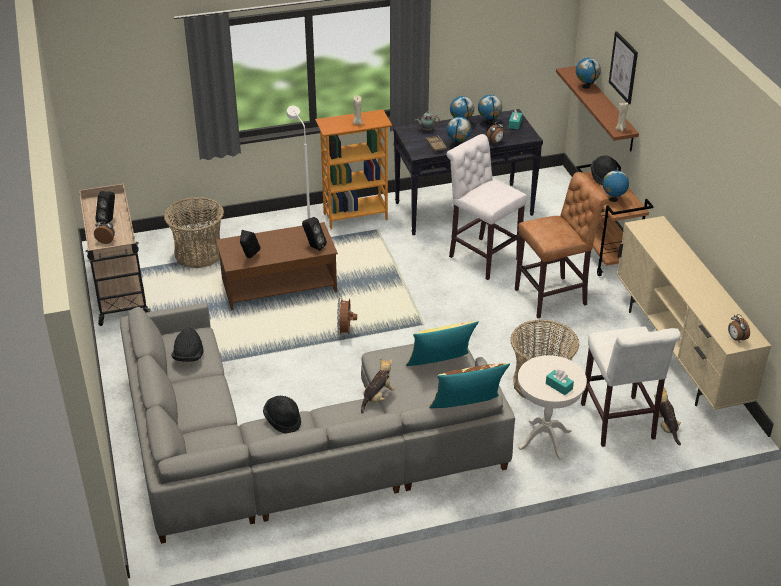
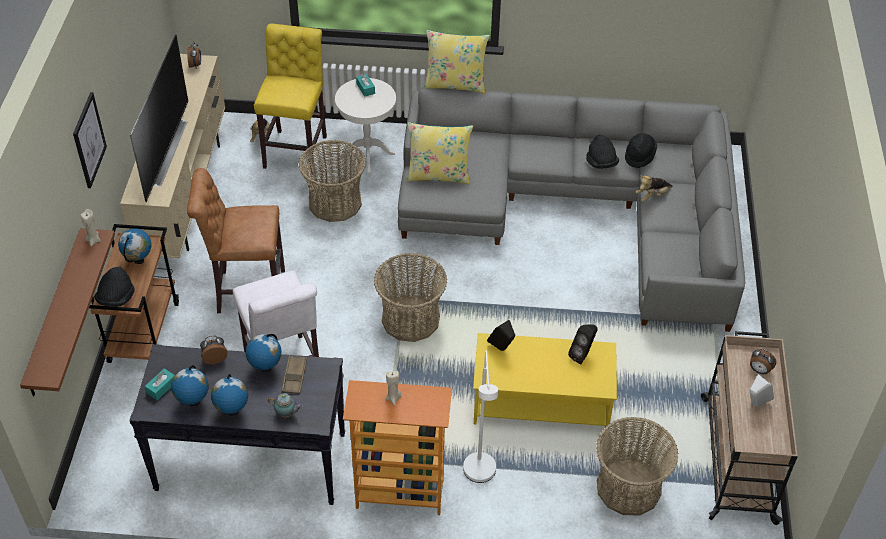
camera: 160 degrees left, 10 degrees up
black speaker [95,191,115,224] -> white speaker [750,374,774,407]
black hat [171,327,204,362] -> black hat moved to [625,133,657,168]
brown coffee table [216,222,338,311] -> yellow coffee table [473,333,617,427]
brown fan [337,296,357,337] -> none
plush toy [361,358,395,413] -> plush toy moved to [636,175,673,202]
brown pillow [429,363,510,408] -> yellow pillow [423,30,490,94]
globe [576,58,601,89] -> none
white stool [581,326,681,447] -> yellow stool [254,23,327,175]
picture [609,31,638,104] -> picture moved to [73,92,107,188]
none -> television [130,34,188,202]
none -> basket [374,253,447,342]

